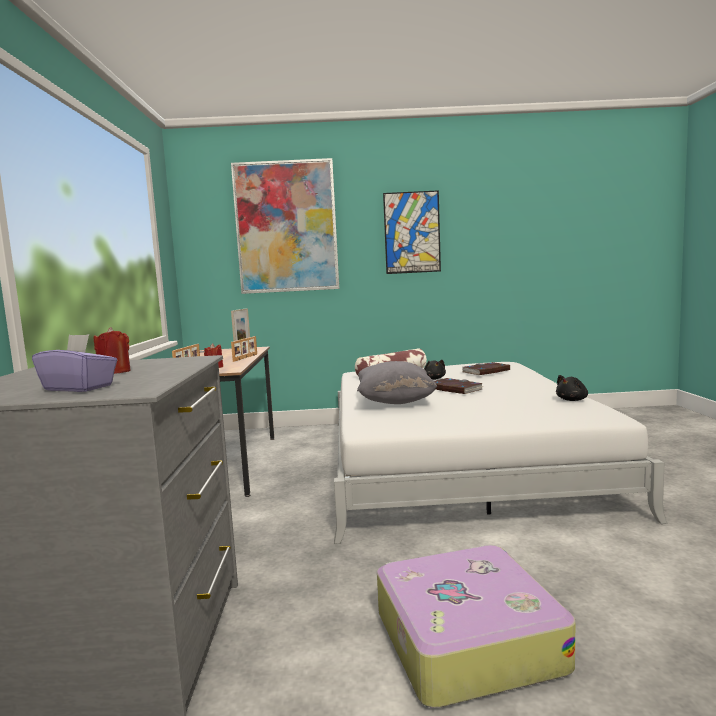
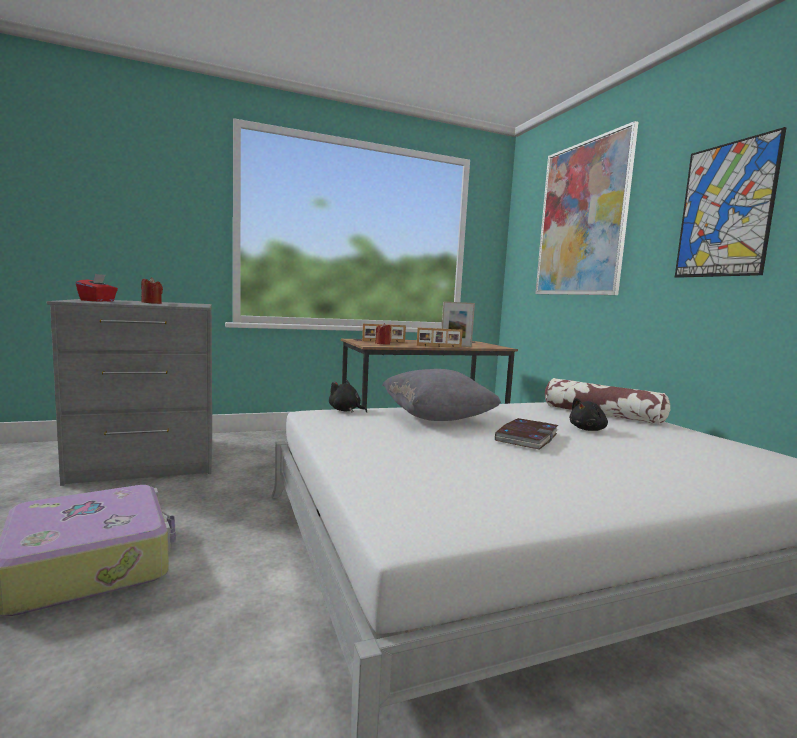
camera: 70 degrees right, 0 degrees up
purple tissue box [32,334,117,392] -> red tissue box [76,274,118,302]
book [462,362,510,375] -> none
black plush toy [556,375,588,401] -> black plush toy moved to [329,380,367,413]

